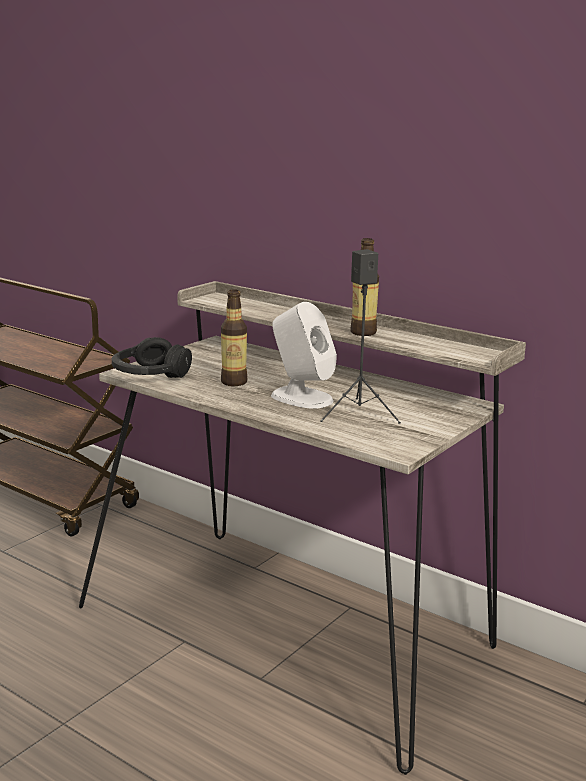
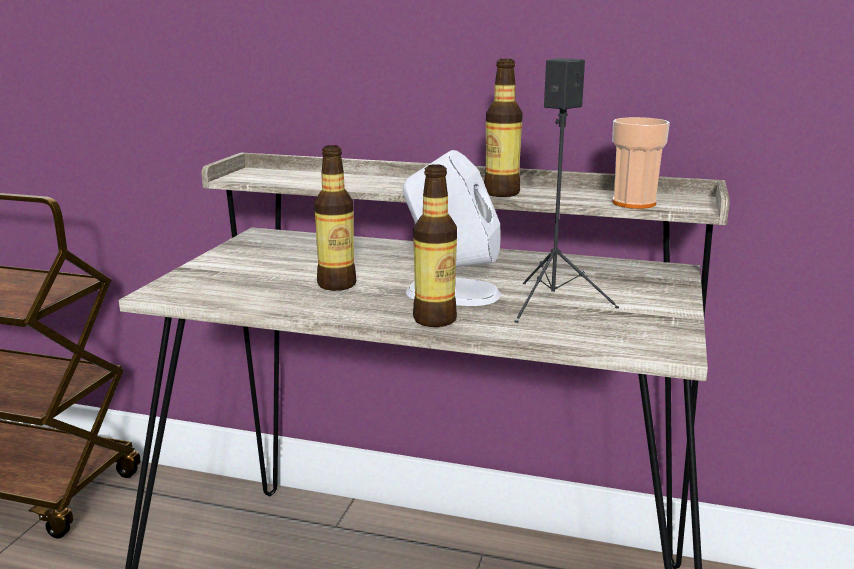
camera: 20 degrees left, 0 degrees up
black headphones [112,337,192,378] -> none
none -> bottle [413,164,457,327]
none -> cup [612,117,670,209]

